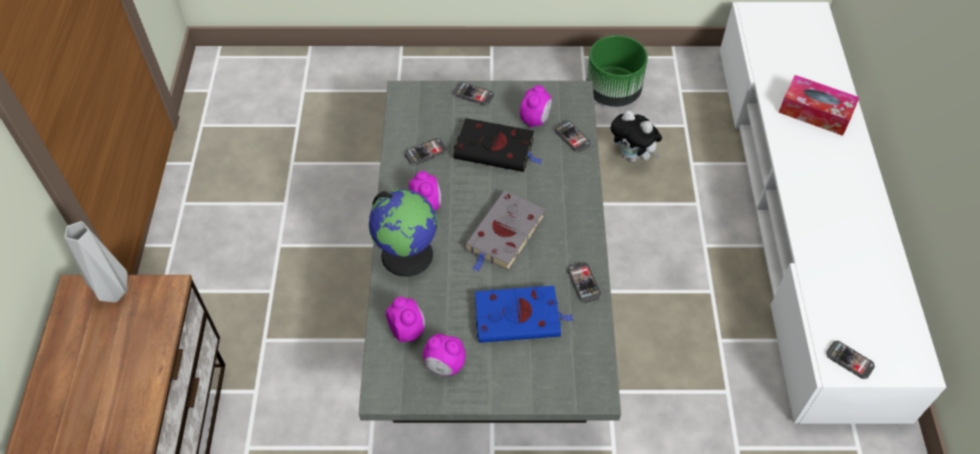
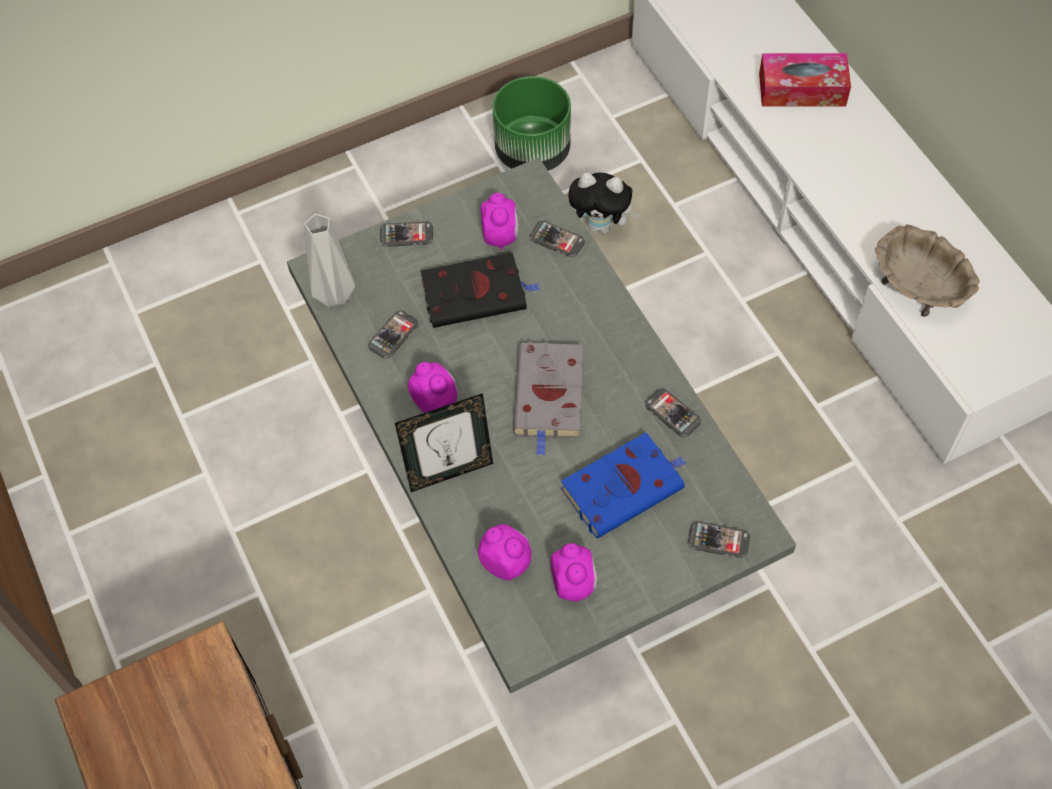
camera: 25 degrees left, 5 degrees up
grey vase [65,221,127,302] -> grey vase moved to [304,214,355,307]
globe [368,189,438,277] -> picture frame [395,393,493,492]
alarm clock [423,334,466,376] -> alarm clock turned 90 degrees counterclockwise [550,543,597,602]
phone [826,341,875,379] -> phone moved to [688,521,750,558]
none -> beige bowl [875,224,980,317]

